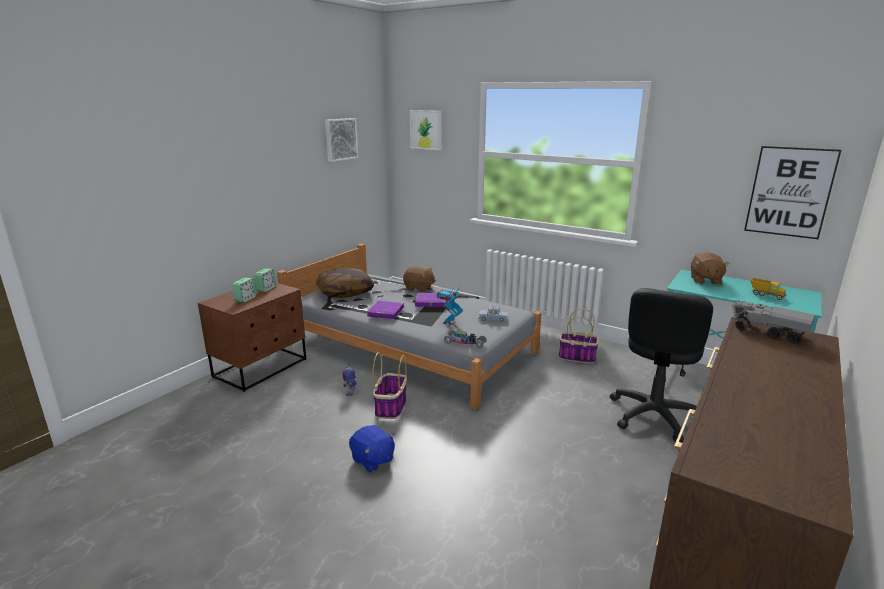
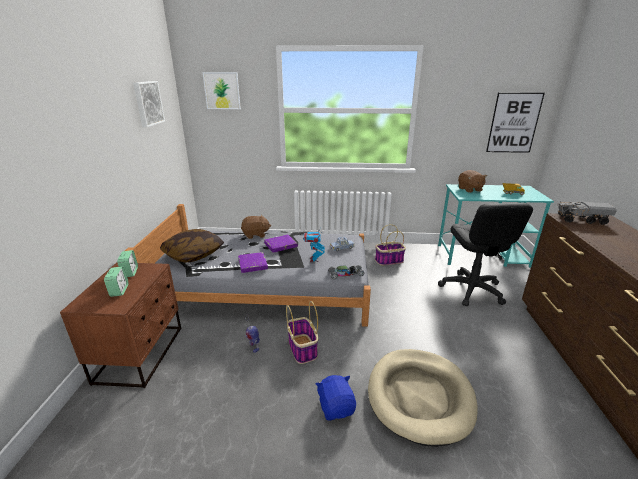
camera: 30 degrees left, 5 degrees up
blue plush toy [349,425,395,472] -> blue plush toy turned 120 degrees counterclockwise [316,375,356,420]
none -> beige dog bed [368,349,478,447]

